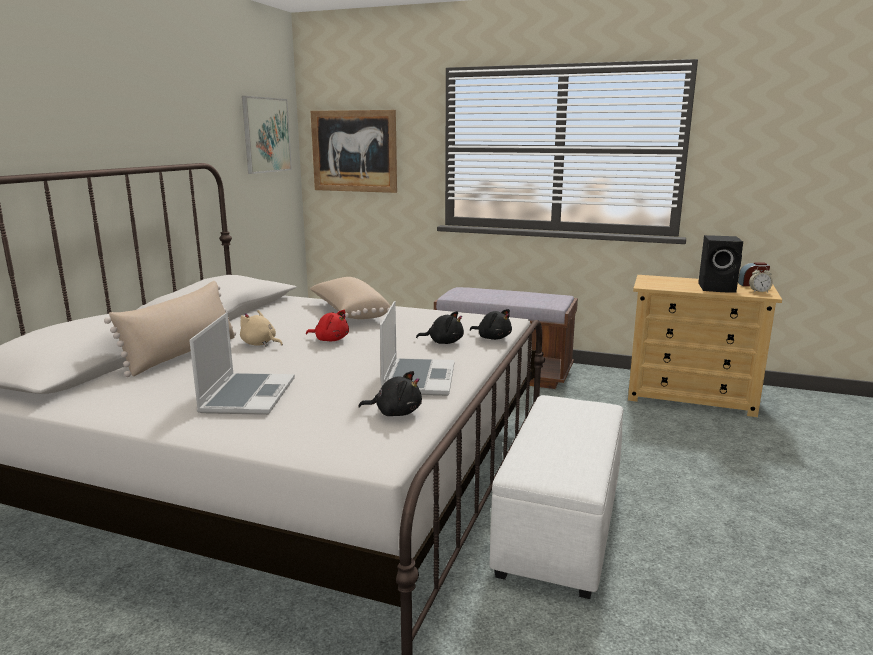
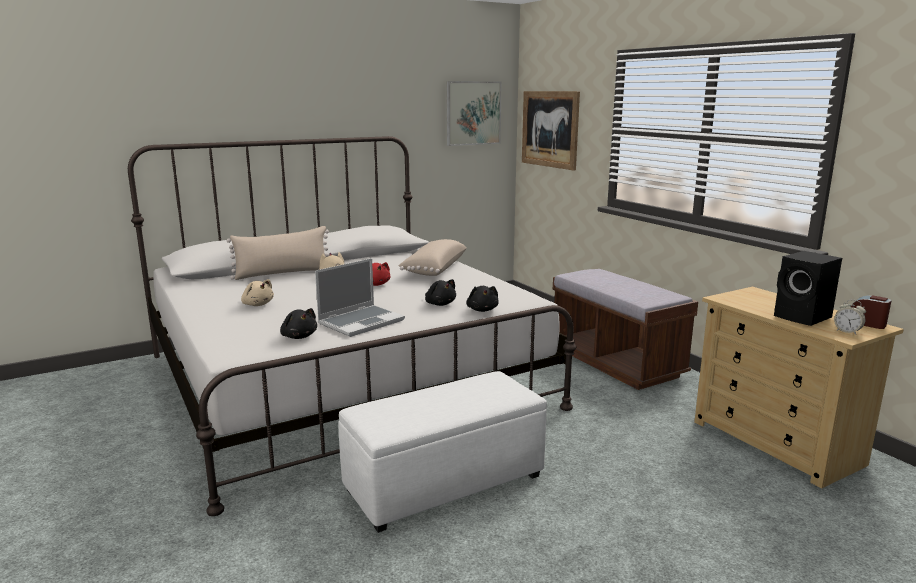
camera: 40 degrees right, 0 degrees up
laptop [189,313,295,415] -> beige plush toy [241,279,274,306]

